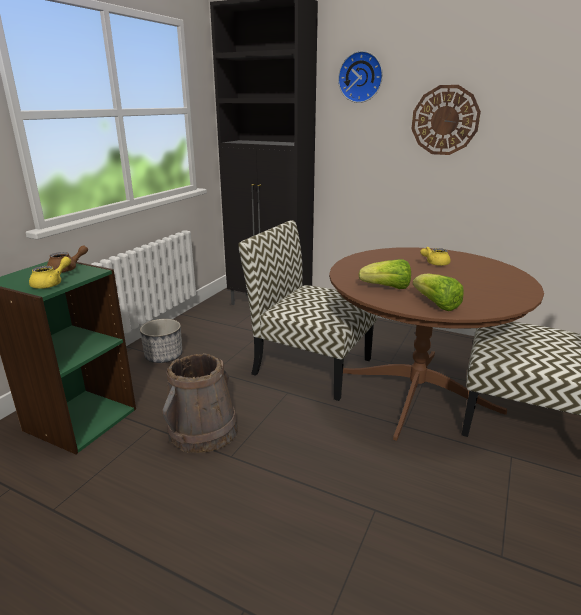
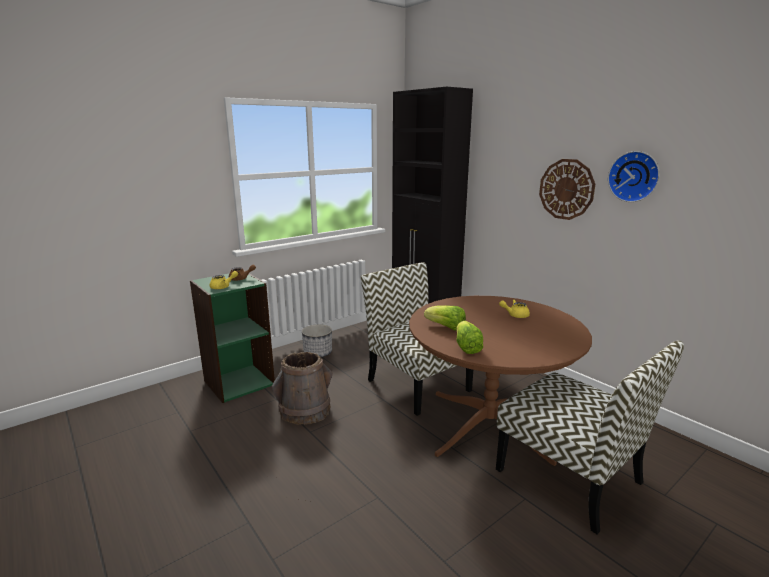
camera: 25 degrees right, 5 degrees down
wall clock [338,51,383,103] -> wall clock moved to [608,151,660,202]

